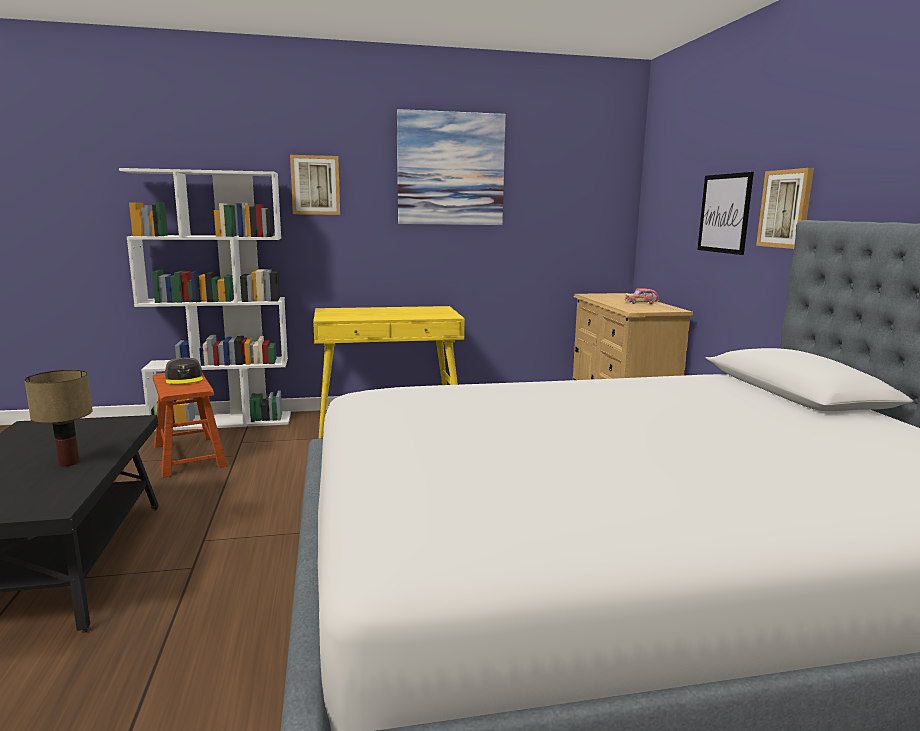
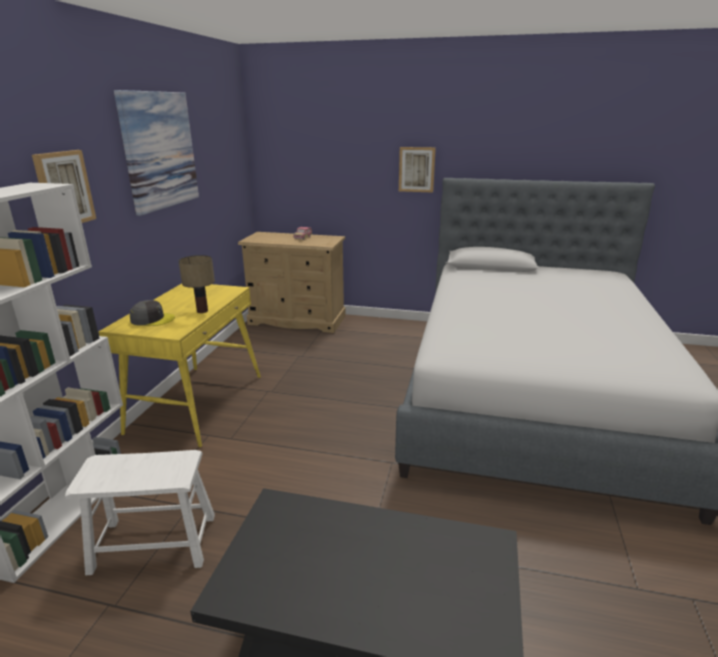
camera: 65 degrees left, 10 degrees up
table lamp [24,369,93,466] -> table lamp moved to [179,255,215,313]
brown stool [153,373,228,478] -> white stool [65,450,215,575]
grey cap [165,358,203,384] -> grey cap moved to [130,300,175,326]
picture [697,172,754,255] -> none

